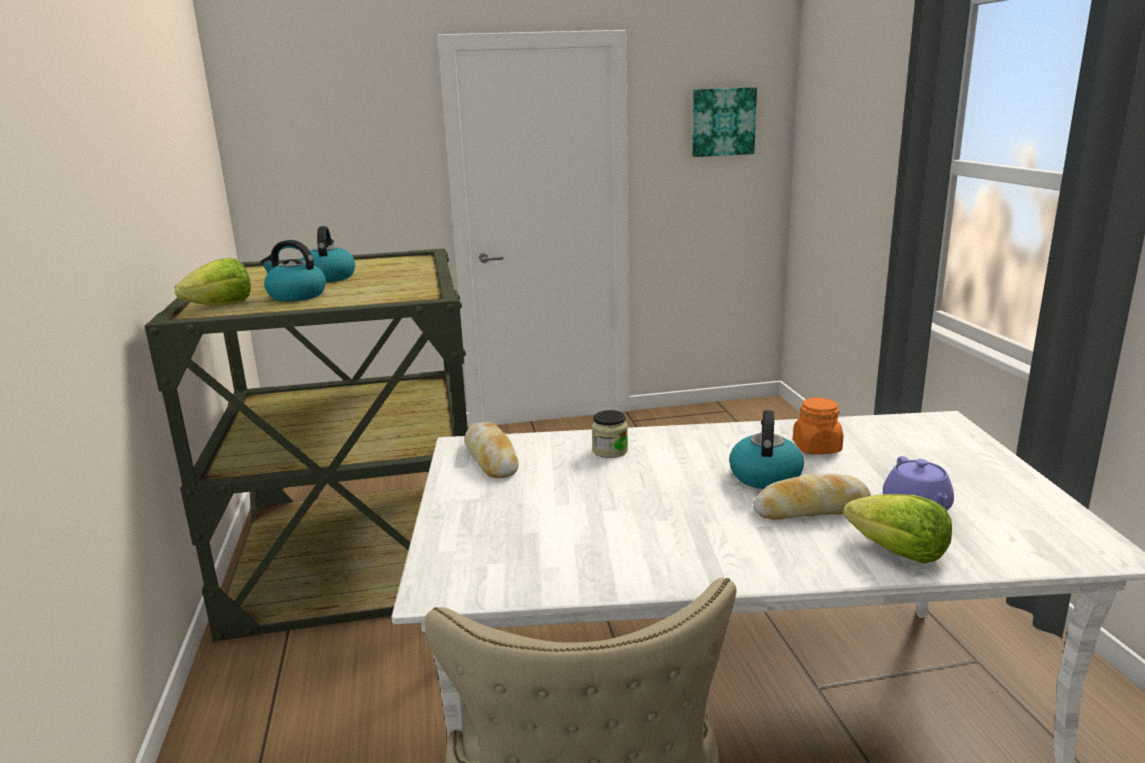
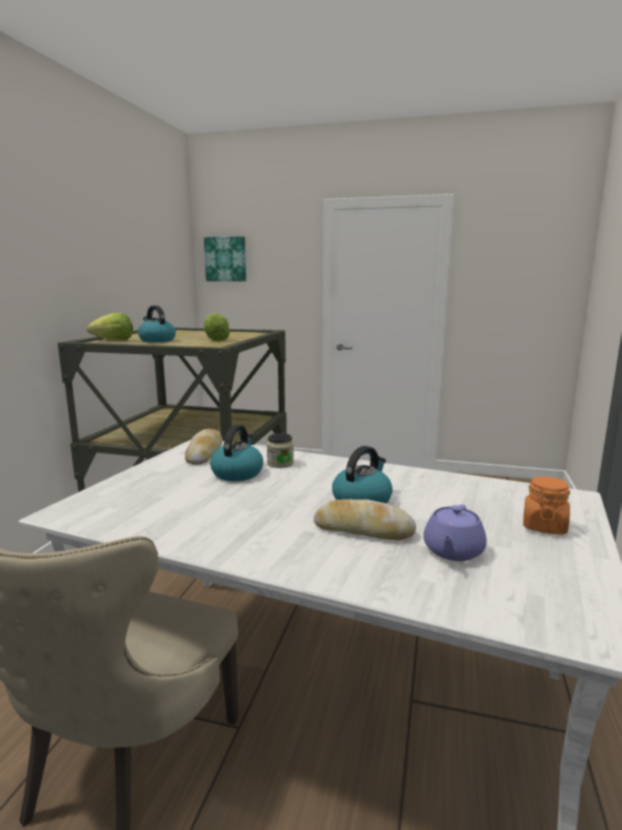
camera: 25 degrees right, 5 degrees down
kettle [301,226,355,282] -> kettle moved to [210,425,263,481]
picture [692,87,757,157] -> picture moved to [204,236,246,281]
orange jar [793,398,843,454] -> orange jar moved to [523,476,570,535]
lettuce [843,494,952,563] -> lettuce moved to [203,313,230,341]

